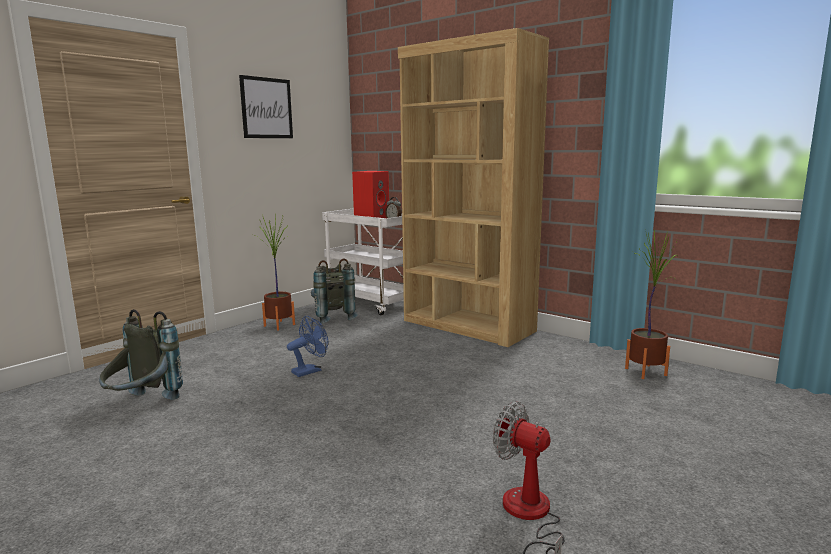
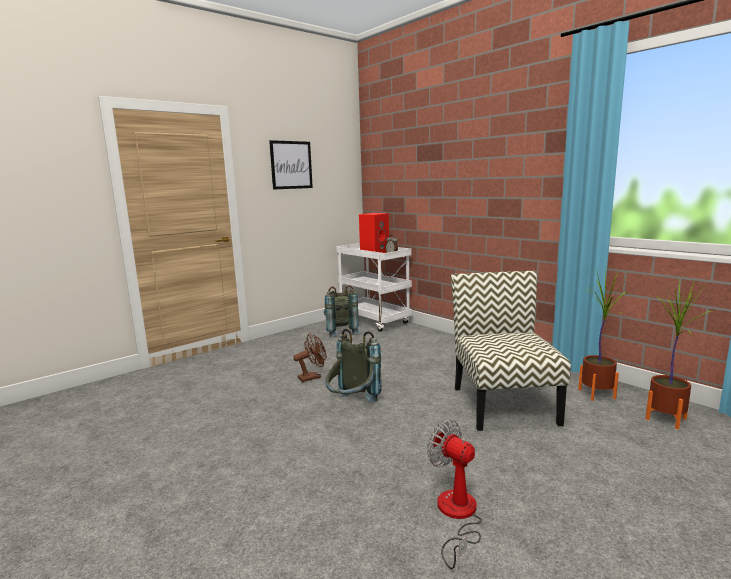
camera: 10 degrees right, 0 degrees up
grey backpack [99,309,183,400] -> grey backpack moved to [325,329,381,402]
potted plant [256,214,295,331] -> potted plant moved to [646,280,716,429]
blue fan [287,316,329,377] -> brown fan [294,334,326,382]
brown bookcase [398,28,549,347] -> none
none -> chair [451,271,571,431]

